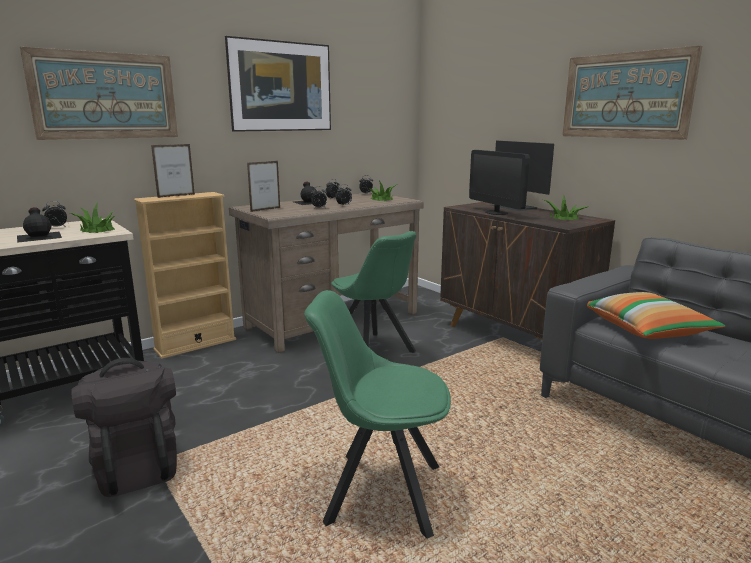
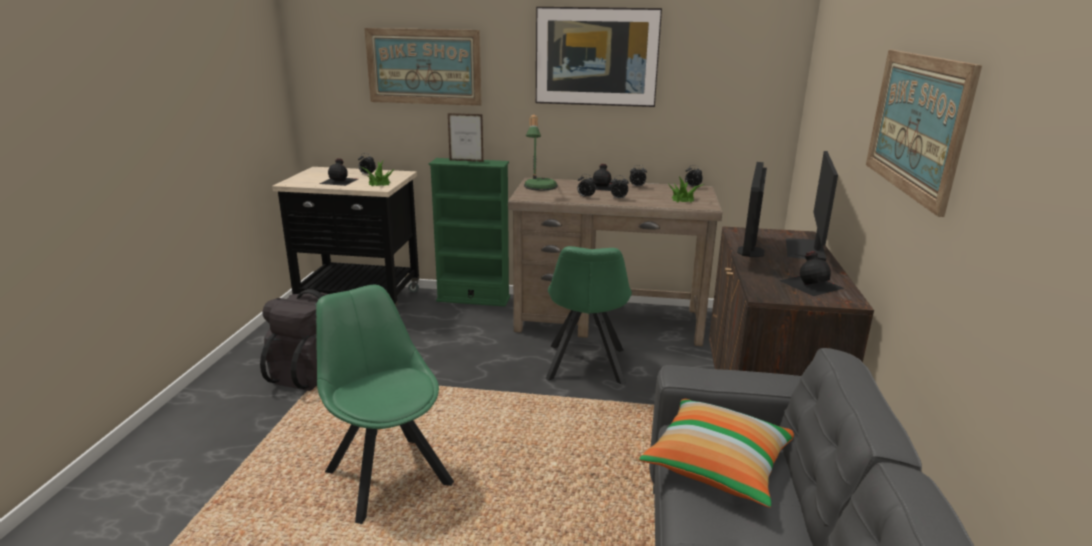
camera: 45 degrees right, 5 degrees up
beige bookcase [134,192,236,359] -> green bookcase [429,158,510,307]
picture frame [247,161,280,212] -> table lamp [524,114,558,191]
potted plant [543,194,589,220] -> black bottle [779,251,844,296]

